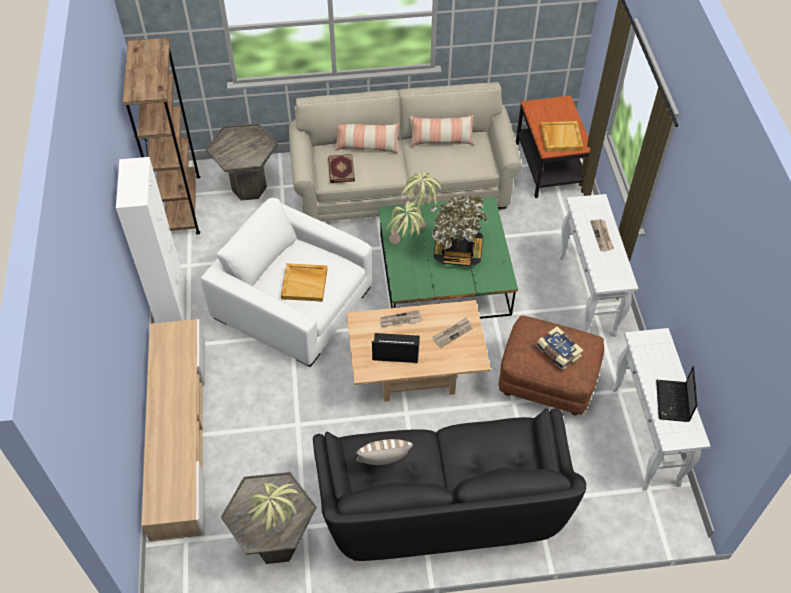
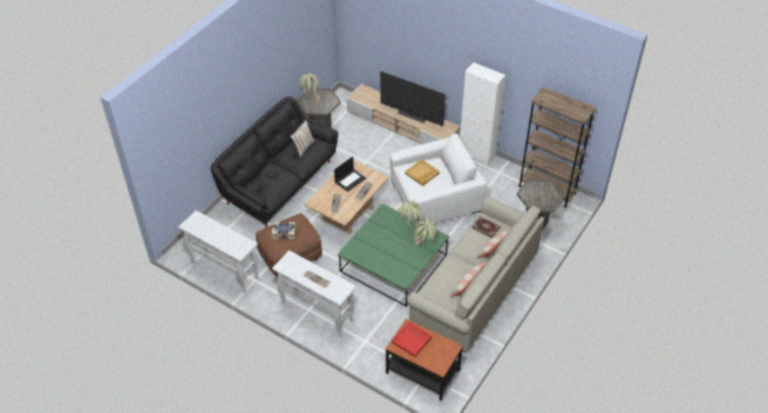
camera: 130 degrees right, 5 degrees down
potted plant [431,196,489,266] -> none
beige tray [540,121,583,152] -> red tray [392,322,432,357]
laptop [656,366,698,422] -> none
none -> television [380,71,446,126]

